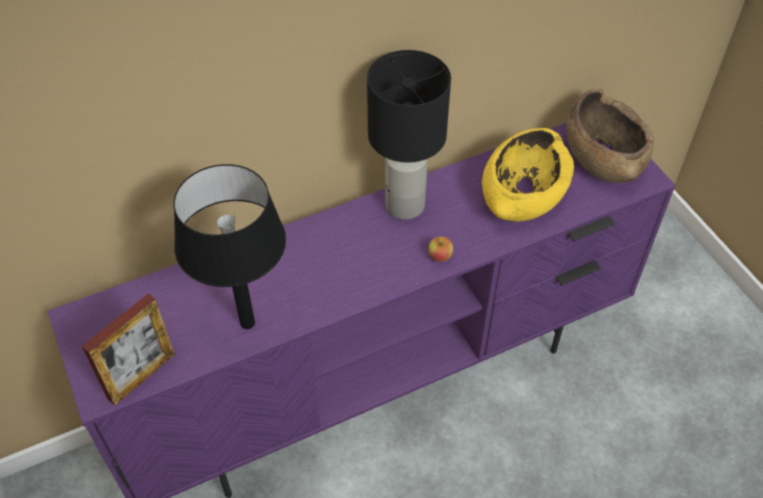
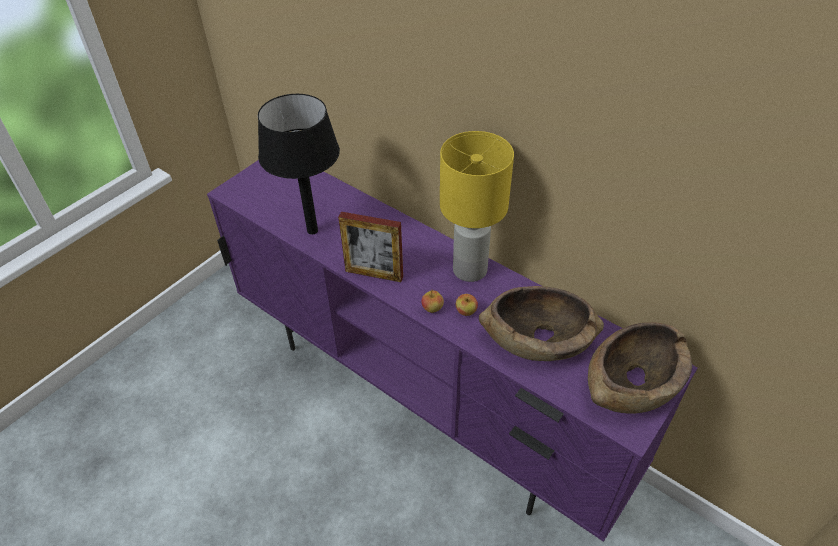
camera: 65 degrees right, 5 degrees down
picture frame [82,293,175,406] -> picture frame moved to [338,212,403,282]
black table lamp [367,50,451,220] -> yellow table lamp [440,131,514,282]
yellow bowl [482,128,574,222] -> brown bowl [479,286,604,361]
none -> apple [456,294,478,316]

